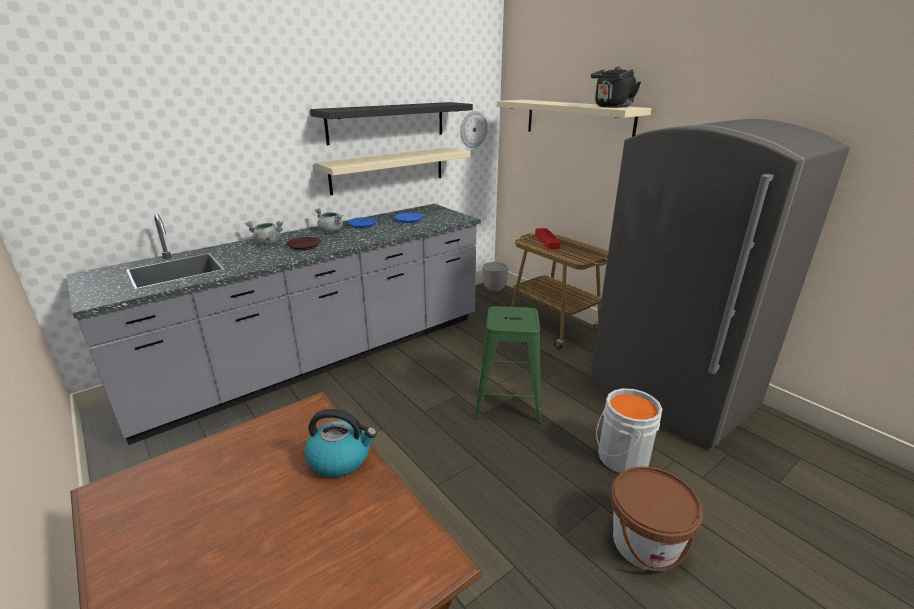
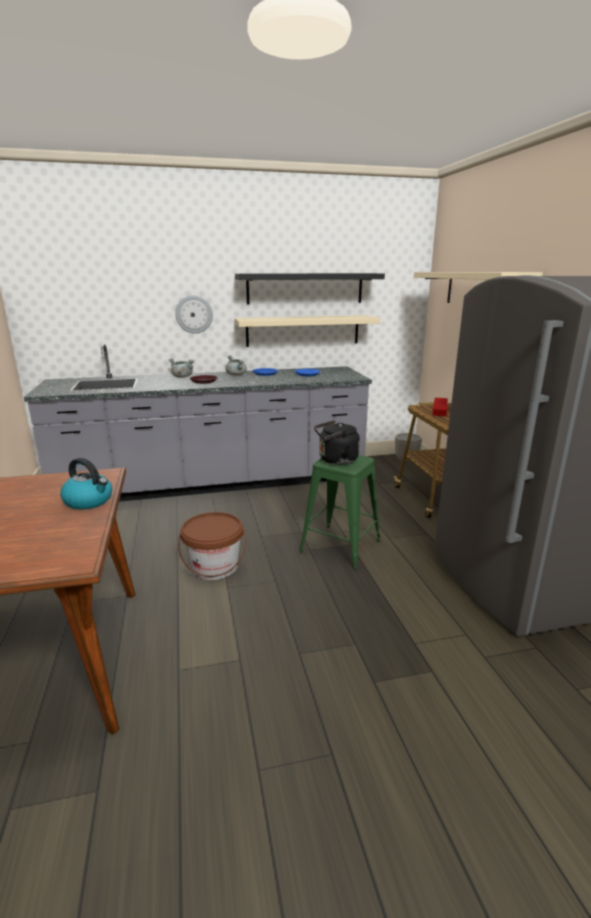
camera: 25 degrees right, 5 degrees down
wall clock [460,111,488,148] -> wall clock moved to [175,295,213,334]
black kettle [591,66,641,108] -> black kettle moved to [314,420,360,464]
grey bucket [596,388,662,473] -> none
brown bucket [610,466,703,571] -> brown bucket moved to [178,512,246,580]

